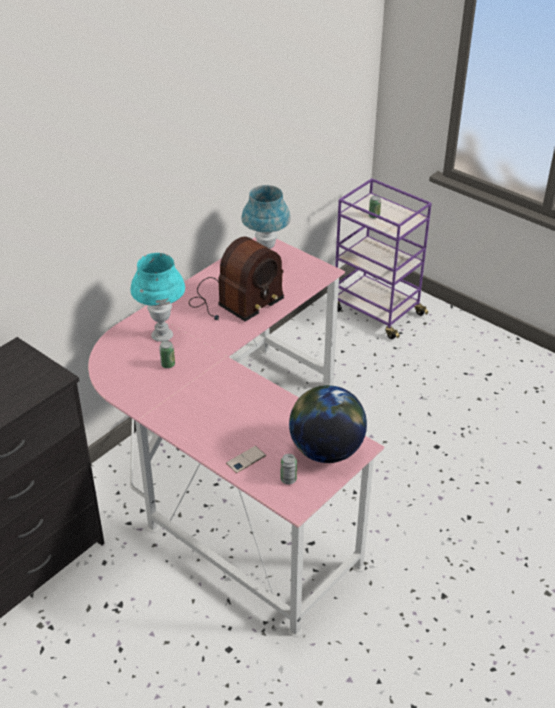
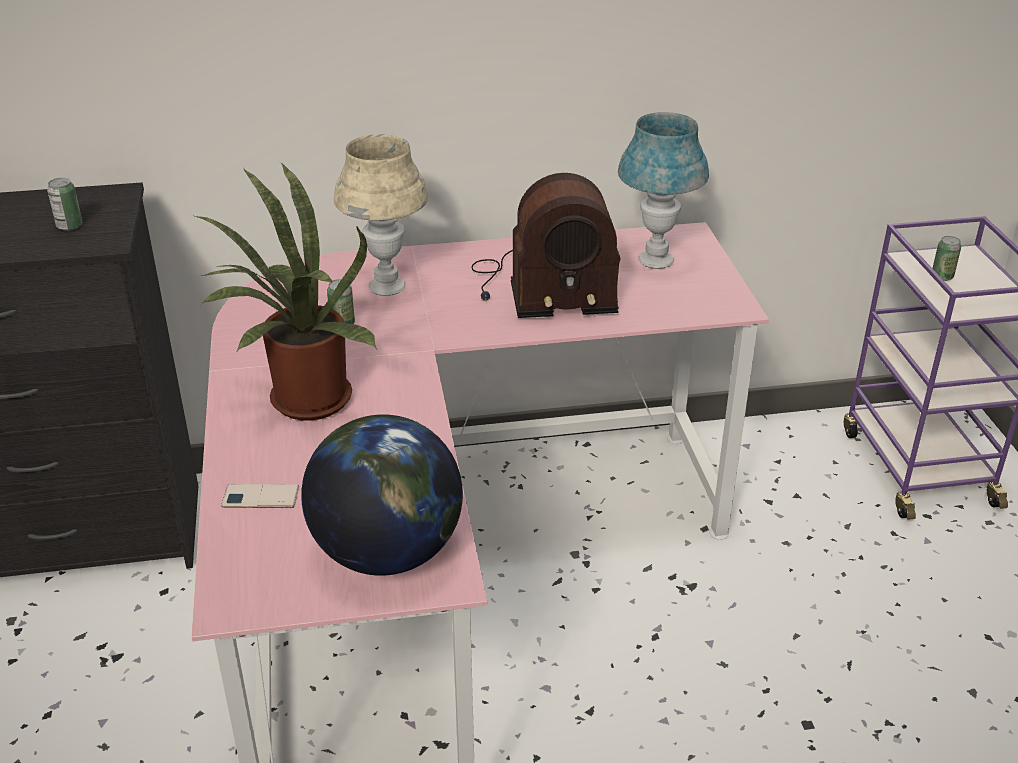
camera: 40 degrees right, 5 degrees down
turquoise table lamp [131,253,185,342] -> beige table lamp [334,134,428,296]
can [281,454,297,484] -> can moved to [47,178,82,231]
none -> potted plant [192,162,377,421]

